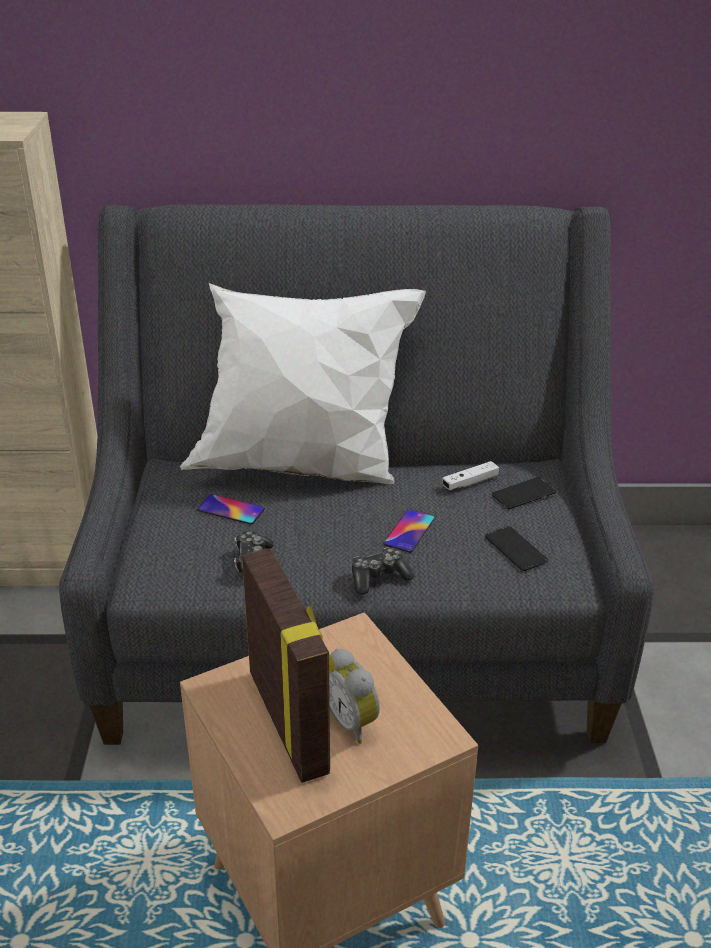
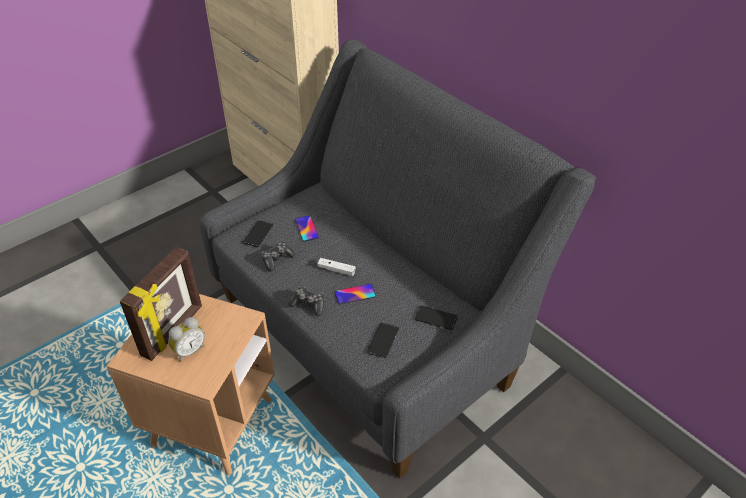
camera: 50 degrees right, 10 degrees up
white pillow [180,283,426,484] -> none
alarm clock [329,649,380,744] -> alarm clock turned 150 degrees counterclockwise [168,317,205,362]
white game controller [442,461,499,490] -> white game controller moved to [317,258,355,276]
none -> phone [243,220,273,247]

